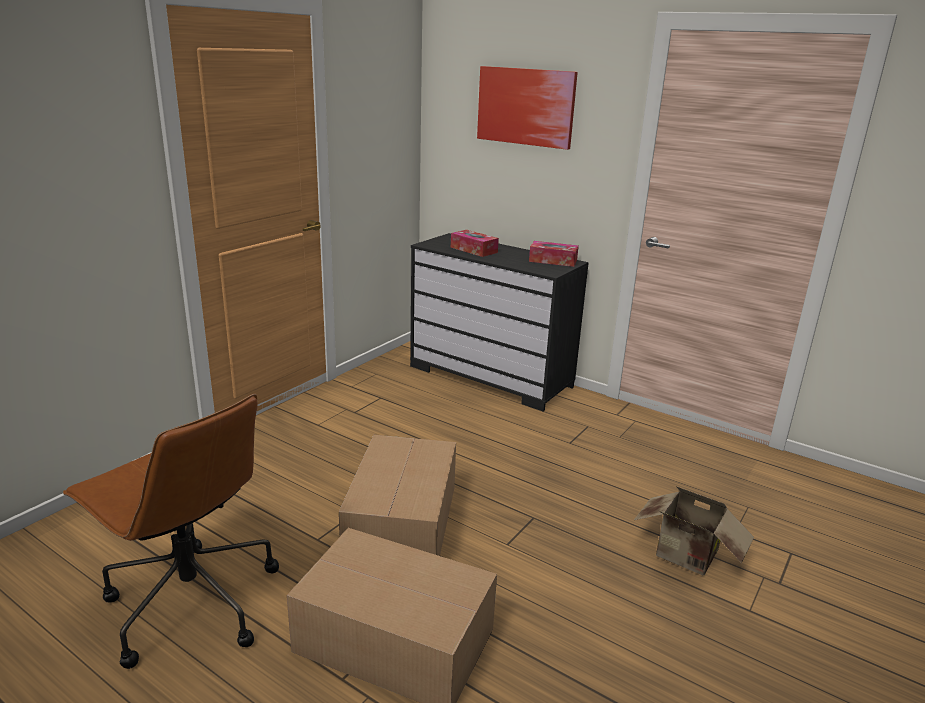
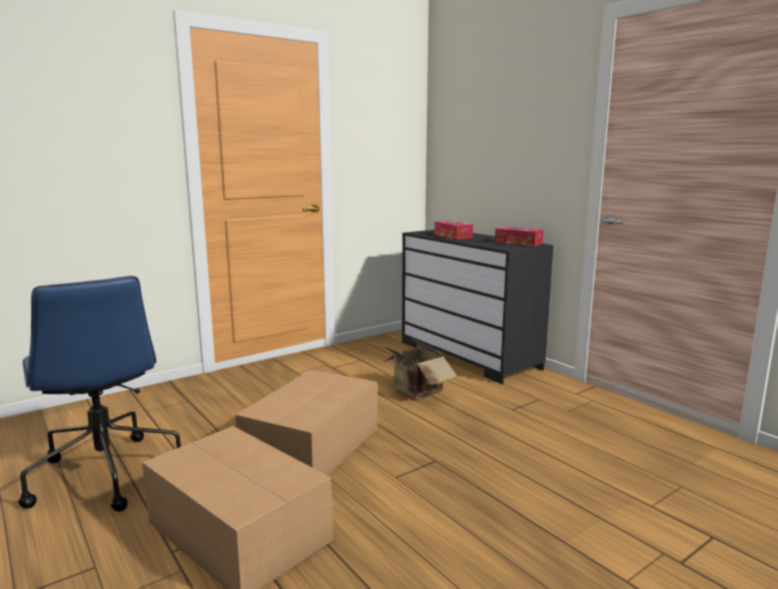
camera: 20 degrees right, 10 degrees down
brown office chair [63,394,279,669] -> blue office chair [18,276,181,512]
picture [477,66,578,150] -> none
cardboard box [634,486,754,576] -> cardboard box moved to [382,338,458,399]

